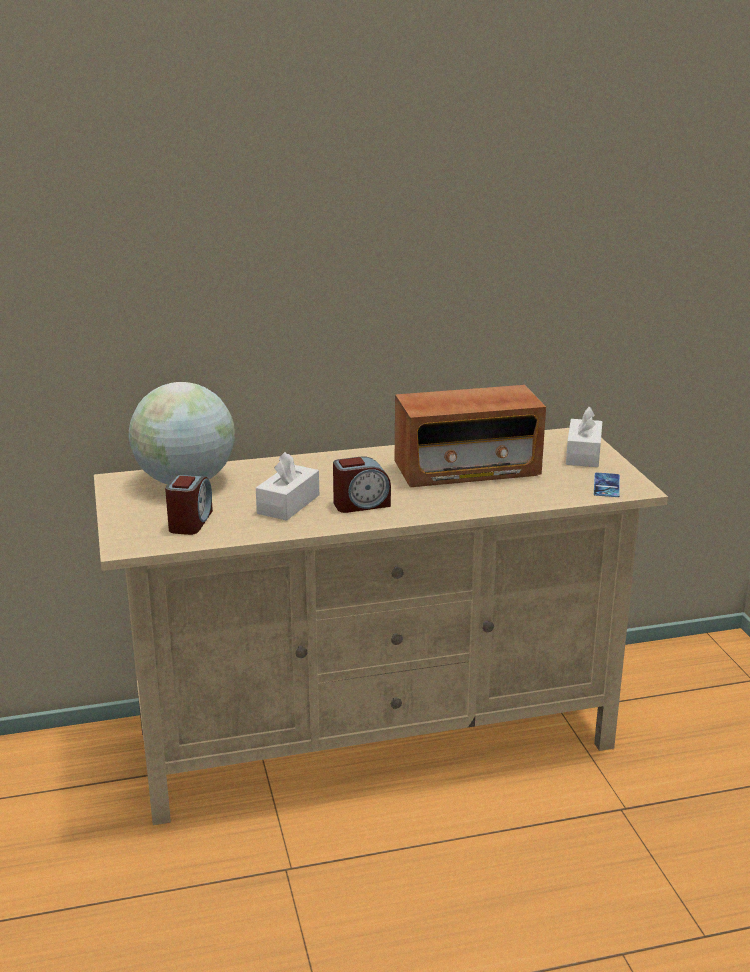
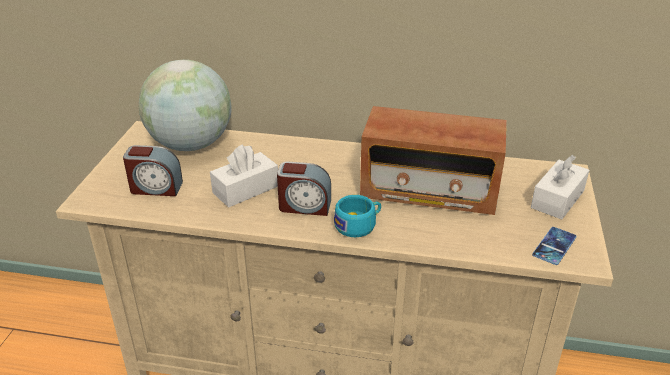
camera: 25 degrees right, 10 degrees up
alarm clock [165,475,213,535] -> alarm clock turned 60 degrees clockwise [123,145,183,196]
none -> turquoise cup [334,195,381,237]

